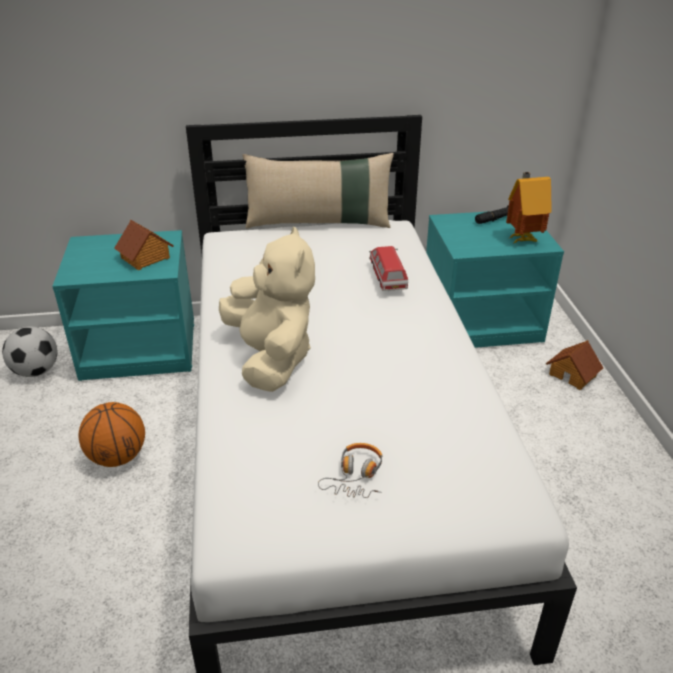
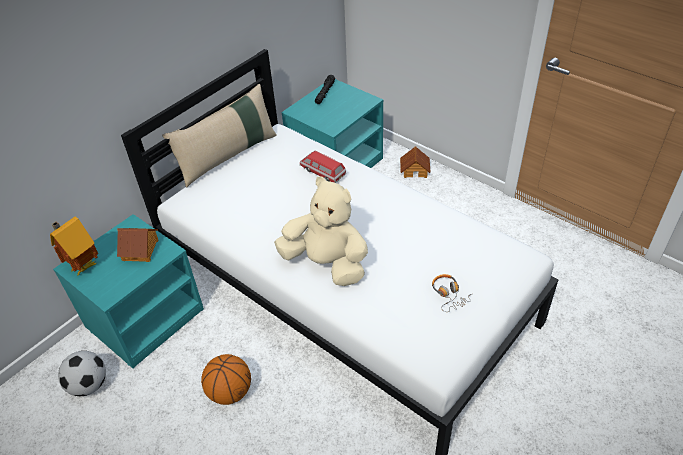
camera: 40 degrees left, 10 degrees up
toy house [506,172,552,243] -> toy house moved to [50,217,98,277]

